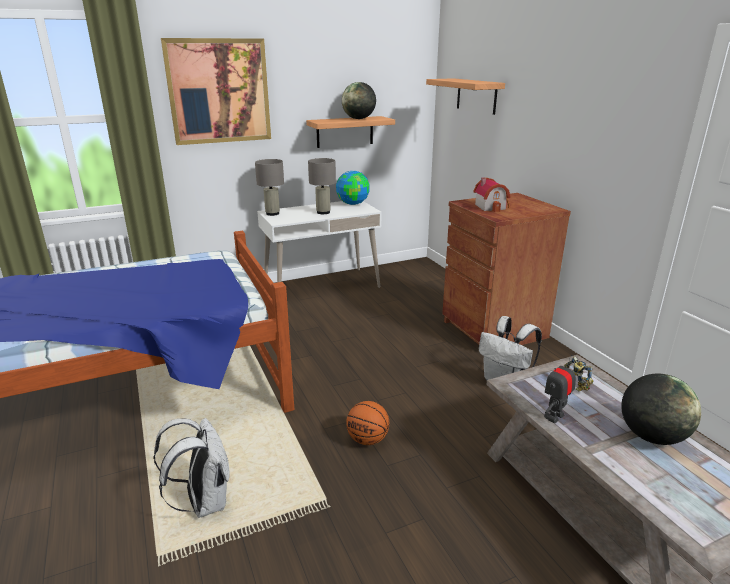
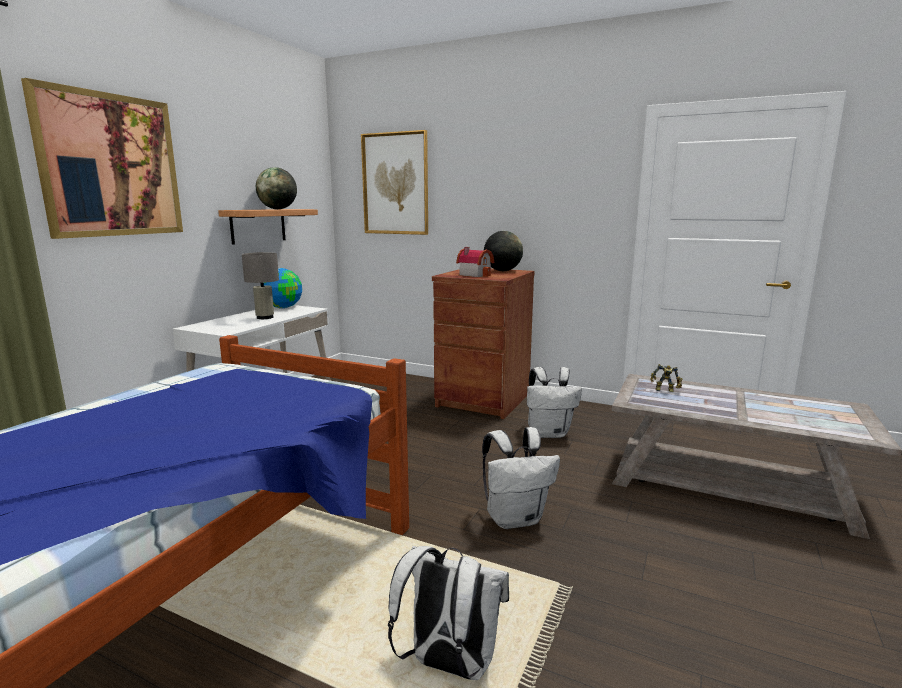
camera: 40 degrees left, 10 degrees down
grey table lamp [255,159,284,216] -> none
basketball [346,401,389,445] -> white backpack [482,427,560,529]
shelf [426,78,505,115] -> picture [361,130,428,235]
toy robot [544,355,576,423] -> none
globe [621,374,701,445] -> globe moved to [484,231,523,271]

